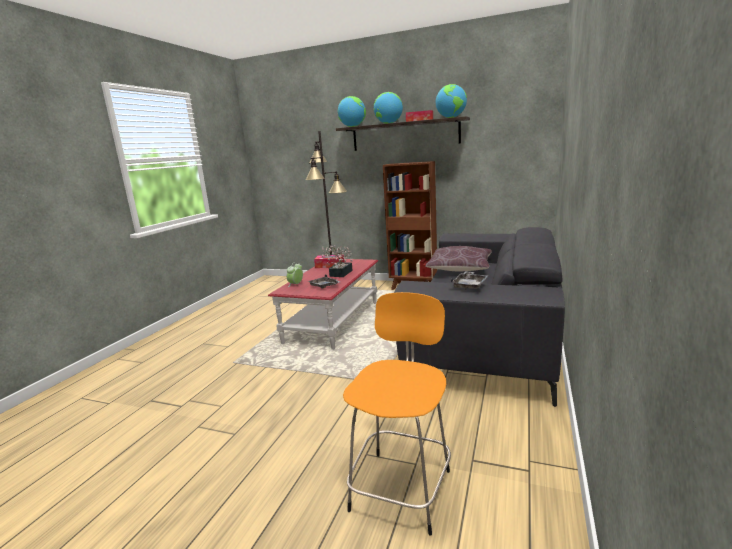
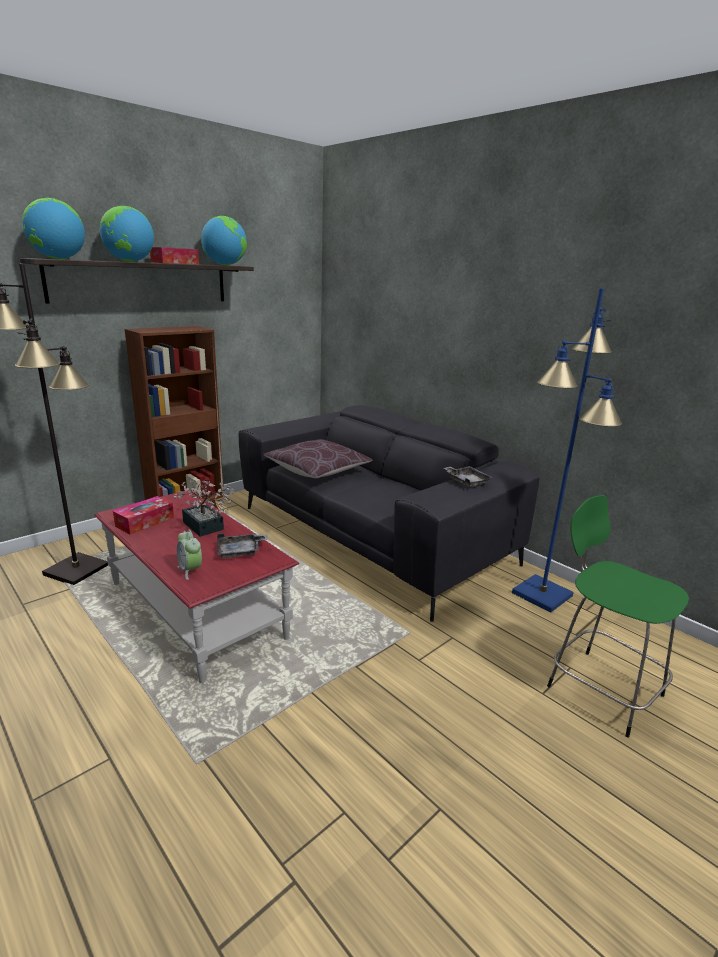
camera: 65 degrees left, 5 degrees up
orange stool [343,292,451,536] -> green stool [547,495,689,738]
none -> blue floor lamp [512,288,622,613]

